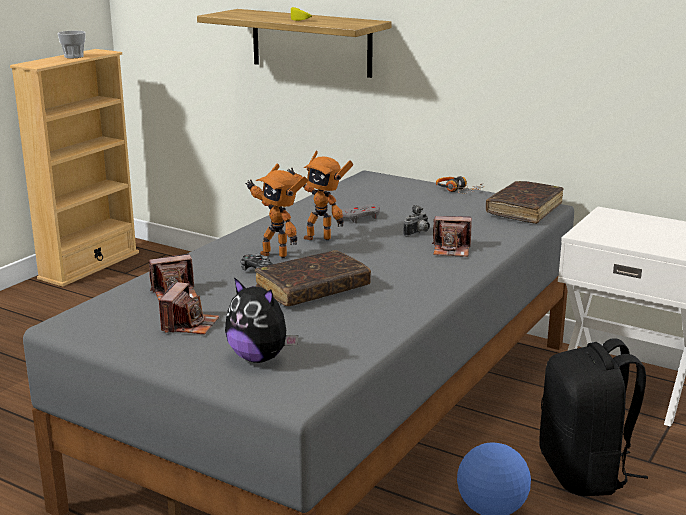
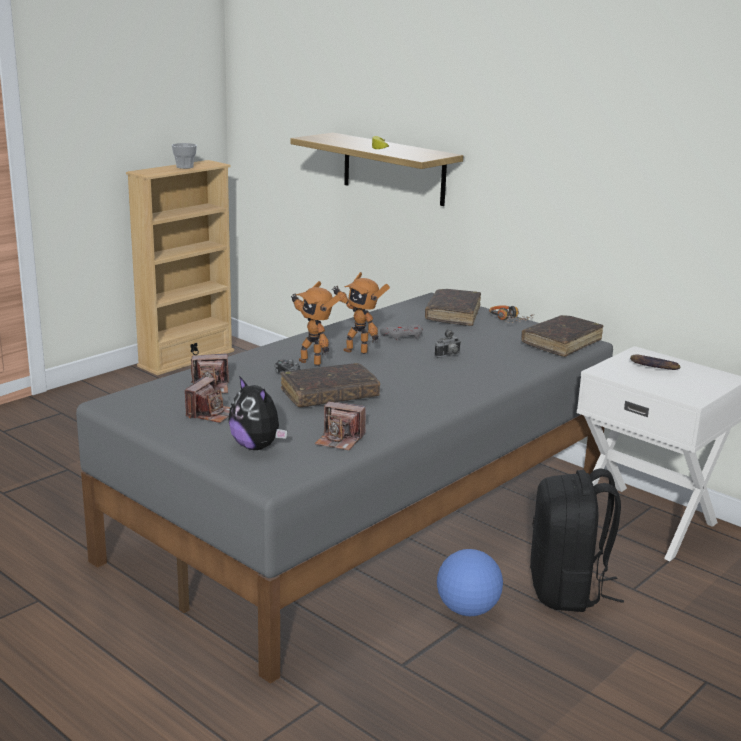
camera: 10 degrees right, 0 degrees up
camera [432,216,472,257] -> camera moved to [315,402,366,450]
none -> brown book [425,289,481,326]
none -> banana [630,355,681,370]

